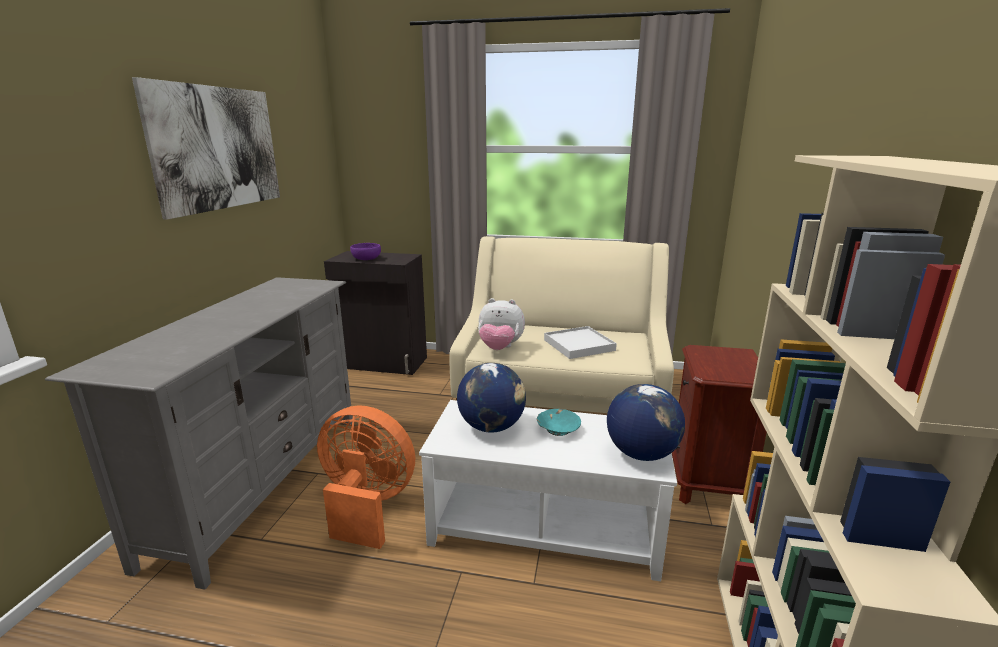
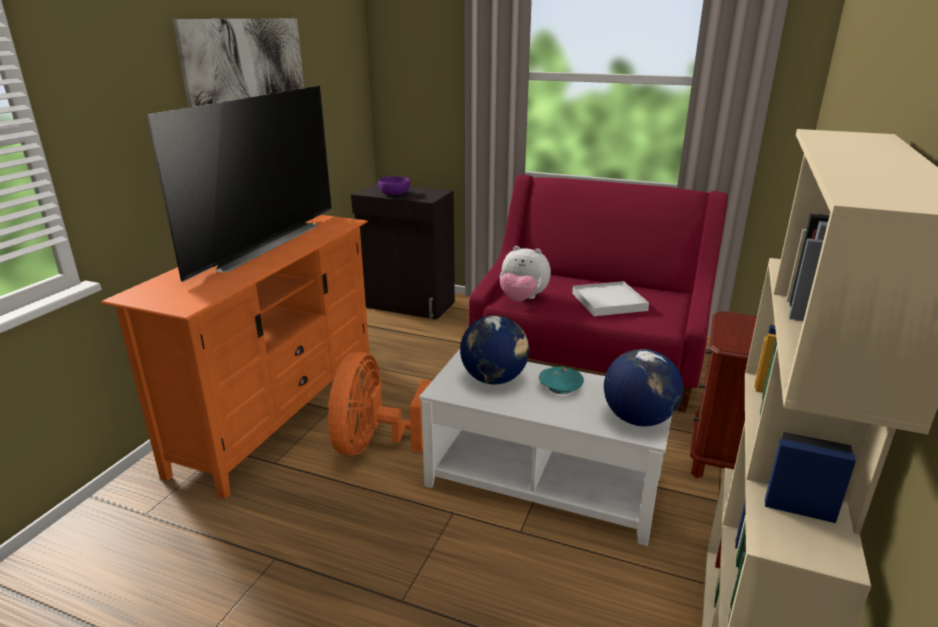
camera: 10 degrees right, 5 degrees up
grey tv stand [45,277,353,590] -> orange tv stand [101,215,369,499]
orange fan [317,405,415,549] -> orange fan turned 105 degrees counterclockwise [328,352,432,455]
beige sofa [450,236,674,413] -> red sofa [469,175,728,412]
none -> television [146,86,332,282]

